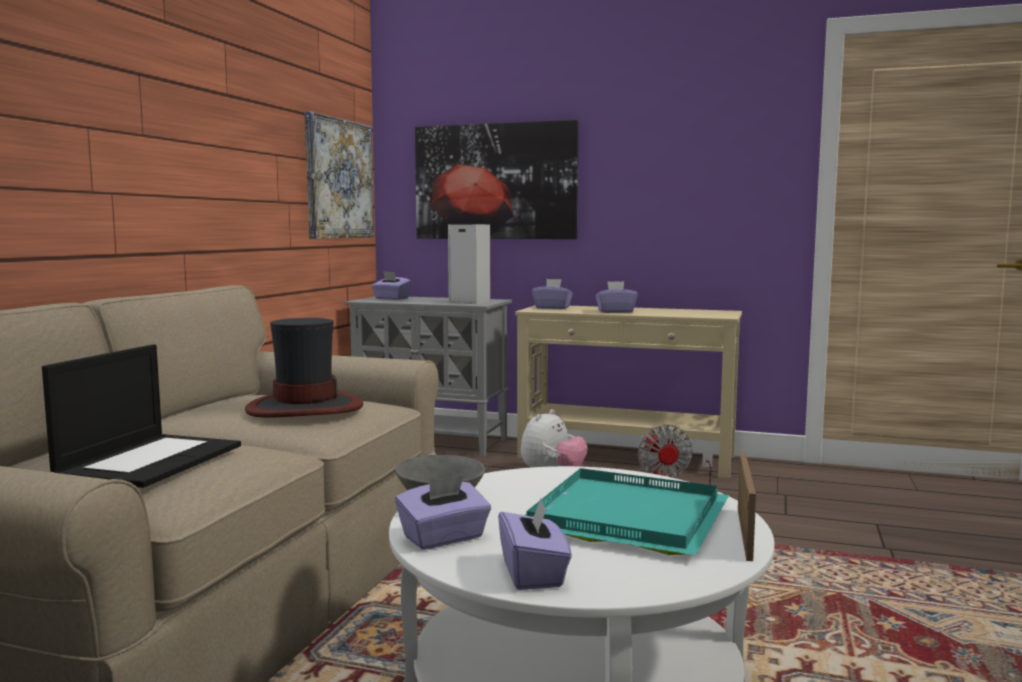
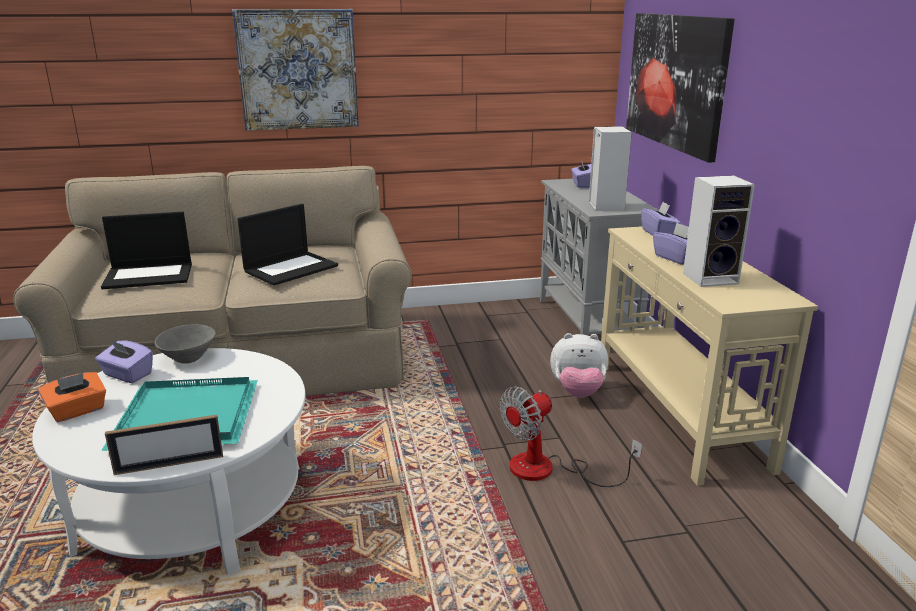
camera: 60 degrees right, 15 degrees up
hat [245,318,363,418] -> laptop [237,204,338,286]
picture [305,111,374,239] -> picture moved to [232,9,359,130]
purple tissue box [498,498,572,590] -> orange tissue box [38,372,106,422]
none -> speaker [683,175,755,287]

